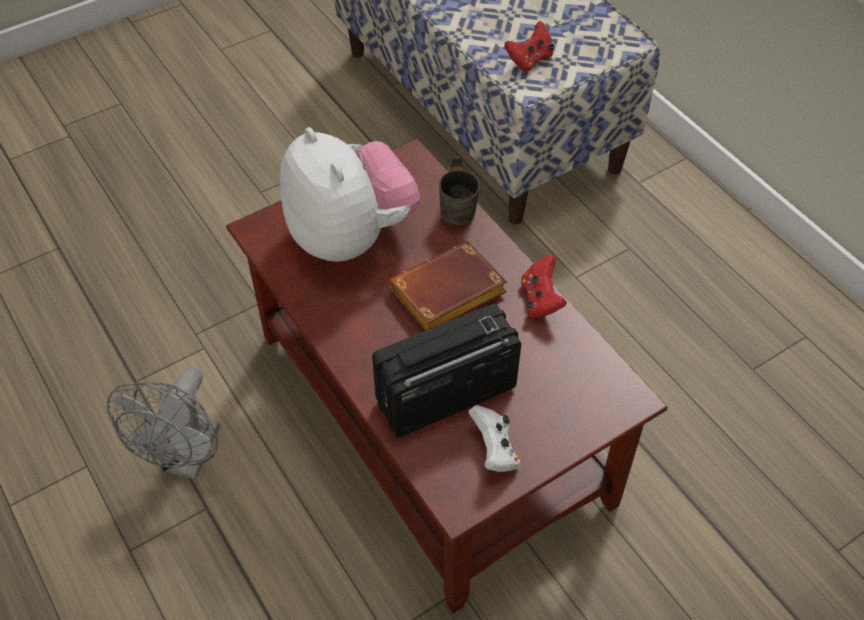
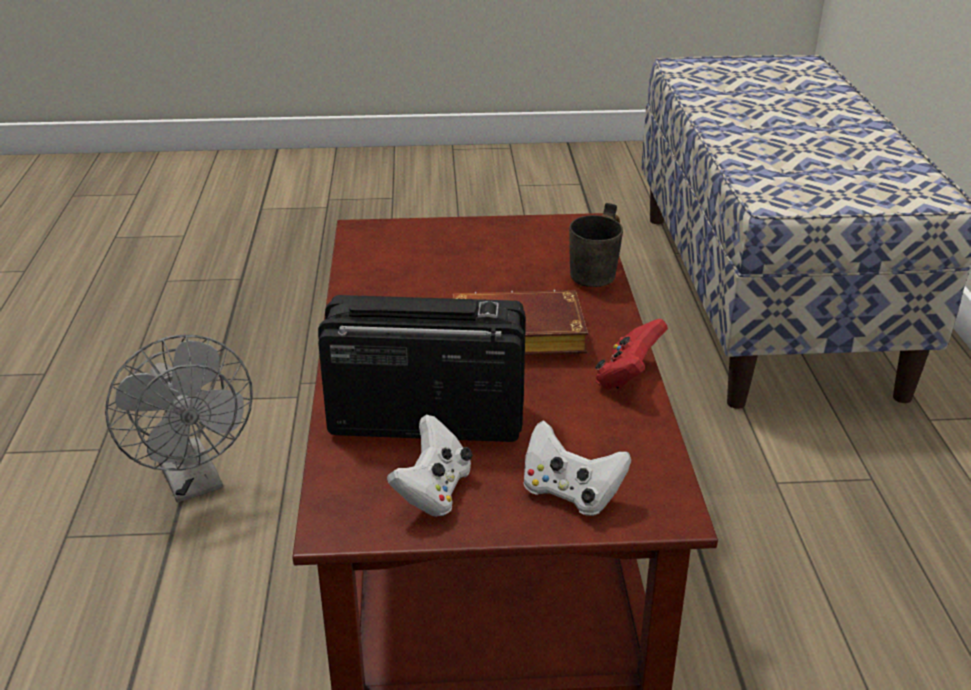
camera: 30 degrees right, 20 degrees down
grey fan [107,367,220,480] -> grey fan turned 75 degrees counterclockwise [105,335,253,503]
plush toy [280,127,420,262] -> none
red game controller [504,21,554,71] -> none
none -> white game controller [523,420,631,516]

